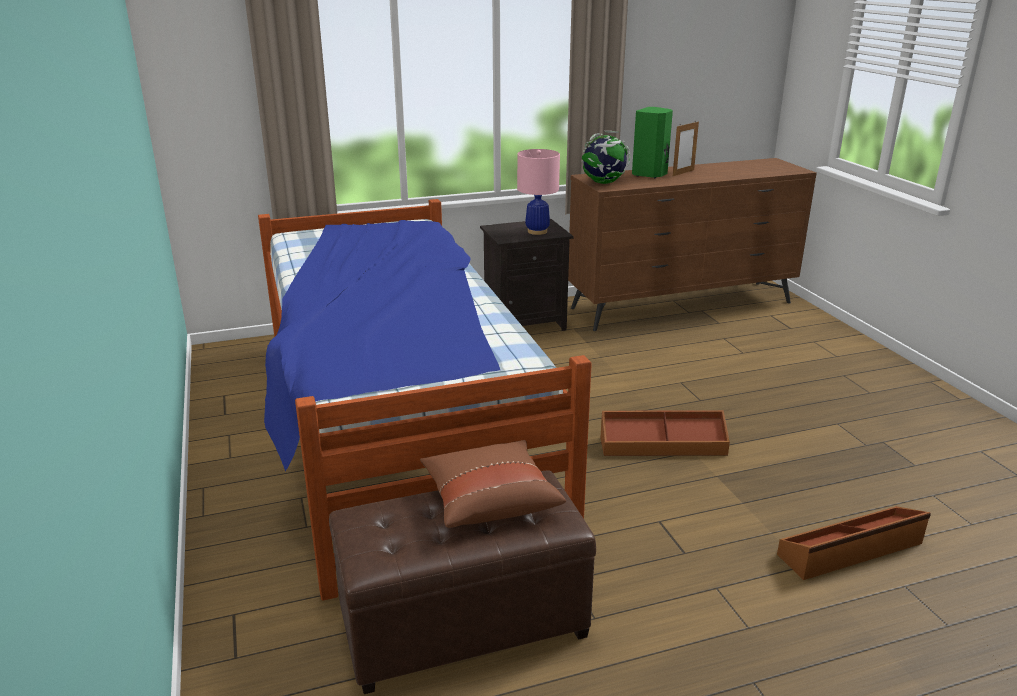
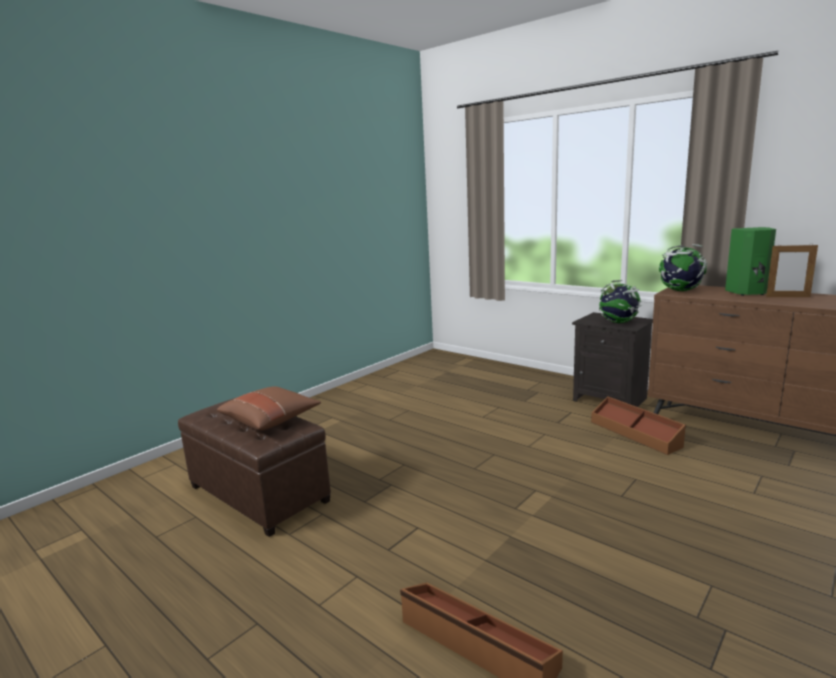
camera: 60 degrees right, 10 degrees down
bed [258,199,592,601] -> none
pink table lamp [517,149,560,235] -> globe [599,280,641,323]
brown storage box [601,410,730,456] -> brown storage box moved to [591,397,686,455]

